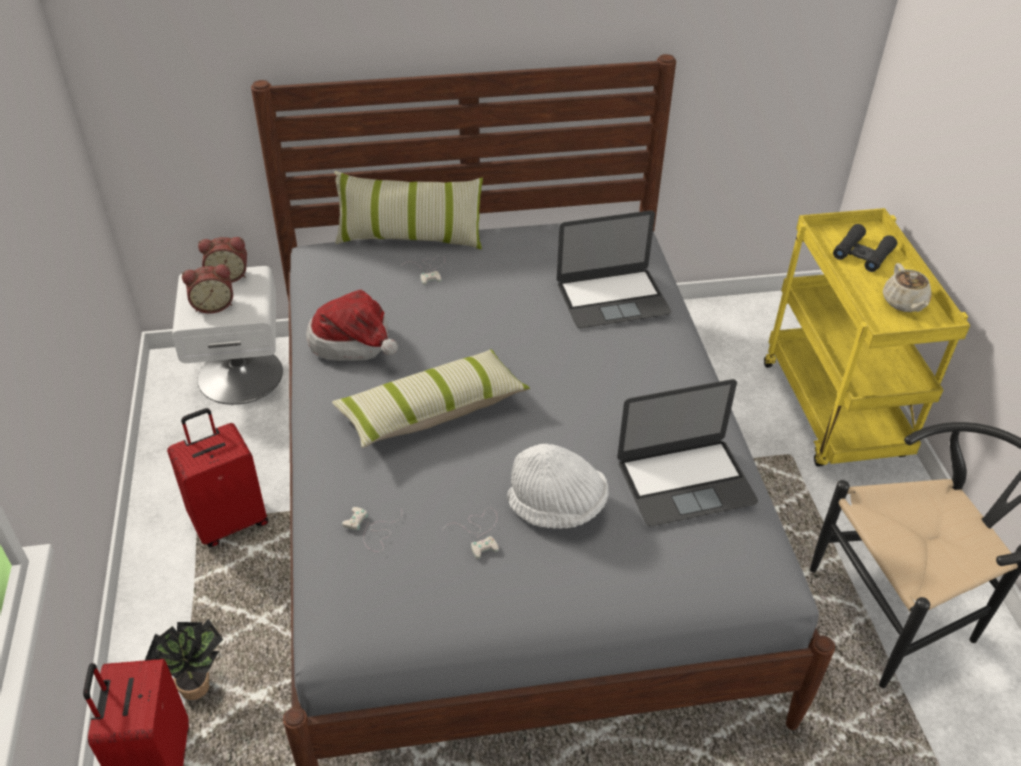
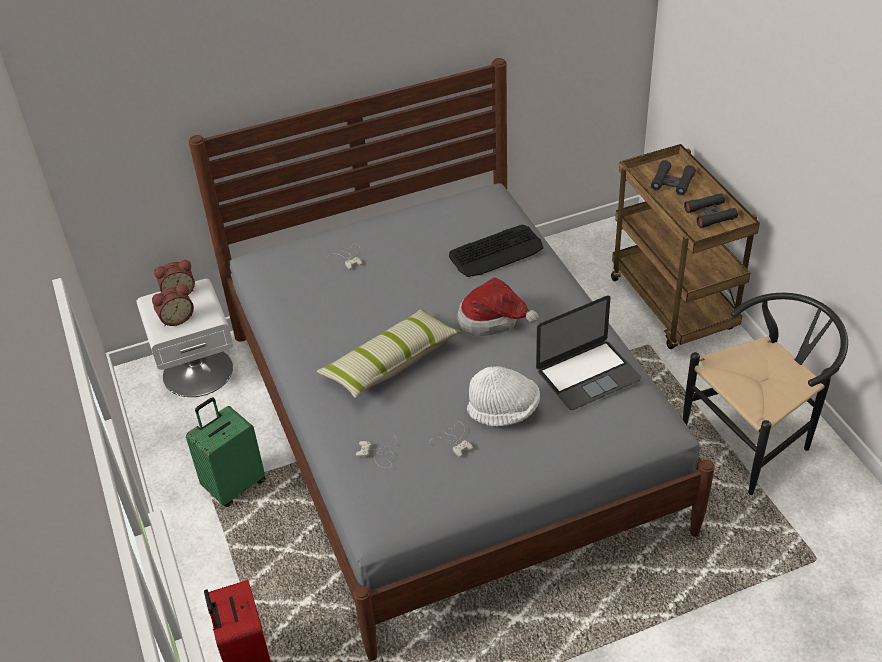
camera: 10 degrees left, 0 degrees up
potted plant [144,619,223,700] -> none
red suitcase [167,408,268,547] -> green suitcase [186,397,266,507]
hat [306,290,398,361] -> hat moved to [457,277,539,336]
pillow [335,171,483,249] -> none
laptop [557,210,671,328] -> keyboard [449,224,544,277]
yellow cart [764,208,970,467] -> brown cart [611,144,760,349]
beige teapot [883,263,932,312] -> black binoculars [684,193,738,228]

